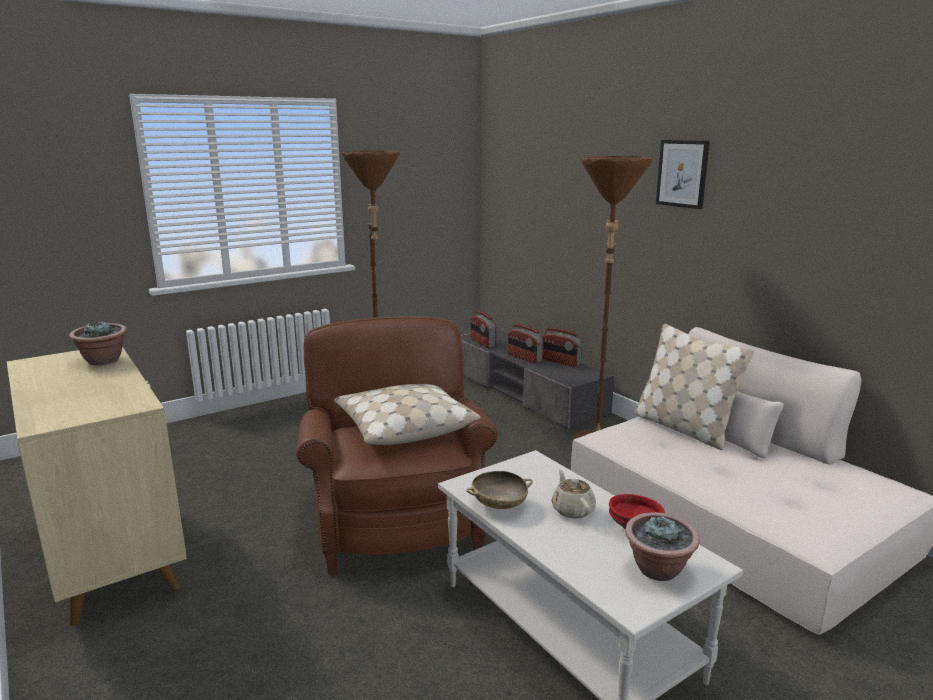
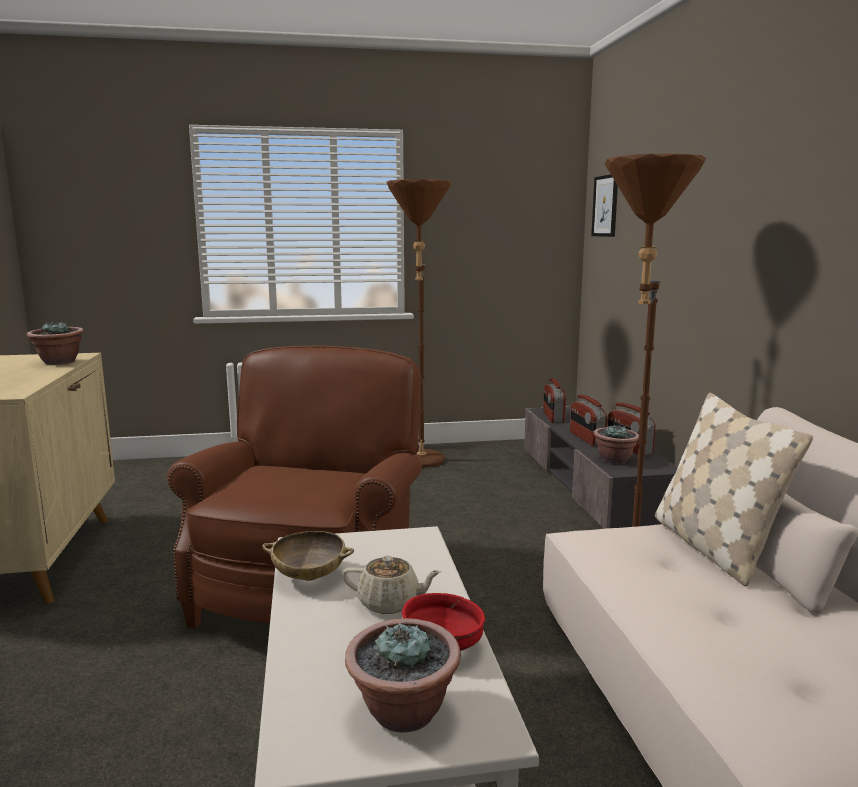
camera: 25 degrees right, 5 degrees down
beige pillow [334,384,481,445] -> none
beige teapot [551,469,596,519] -> beige teapot turned 90 degrees clockwise [342,556,442,614]
picture [656,140,710,209] -> picture moved to [591,174,618,237]
none -> potted plant [593,424,639,464]

